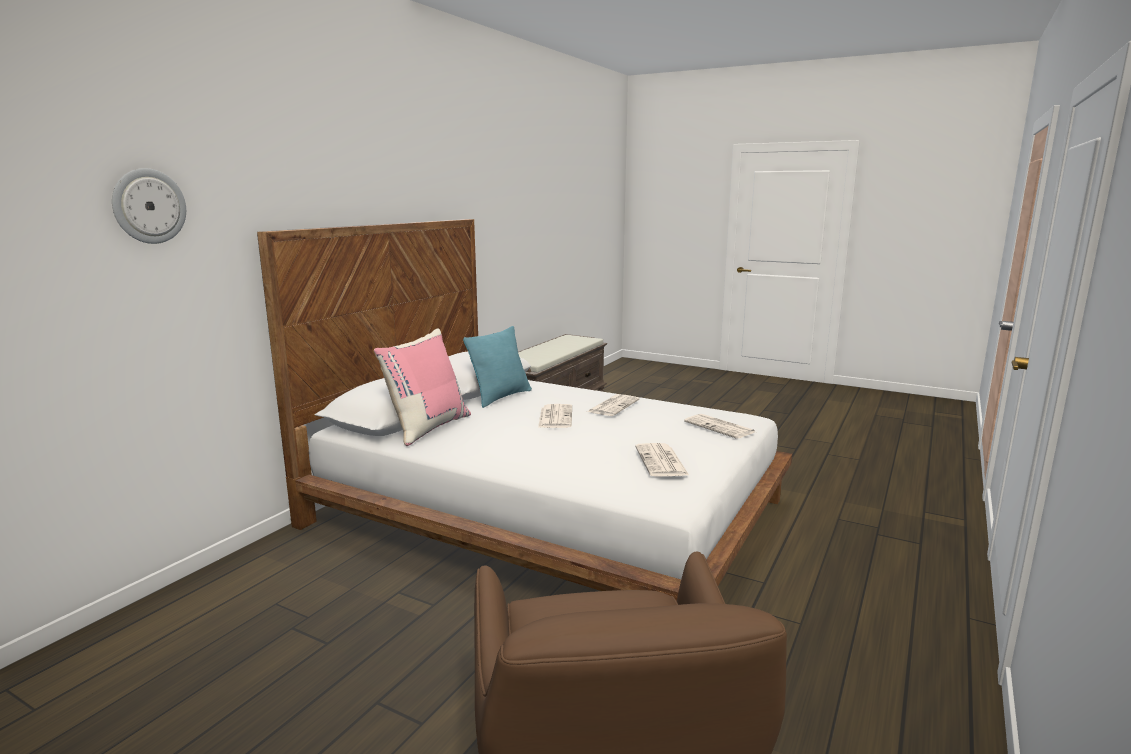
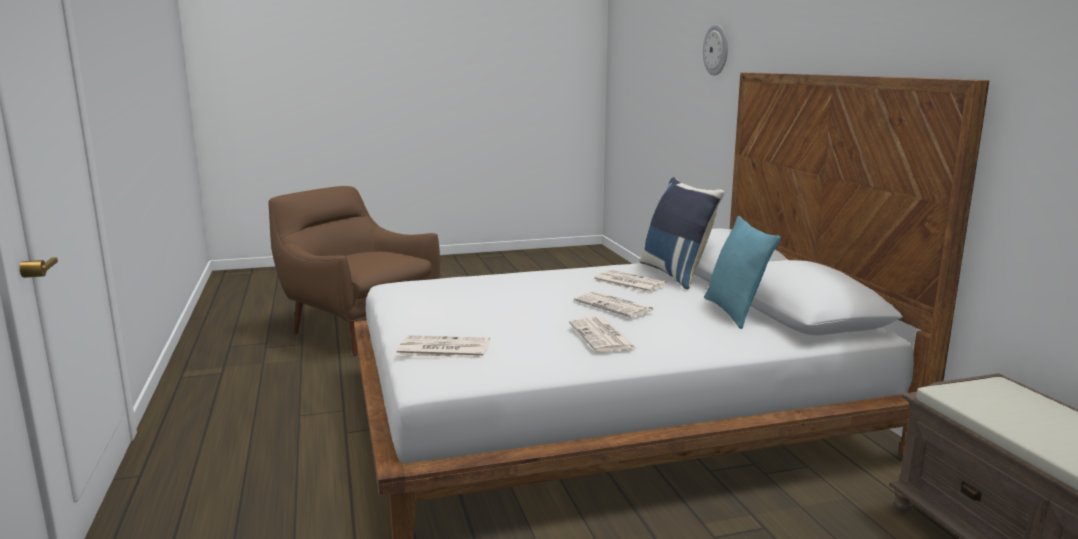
camera: 135 degrees right, 0 degrees up
pink pillow [374,328,471,446] -> blue pillow [639,177,724,290]
newspaper [635,443,690,477] -> newspaper moved to [592,270,667,293]

